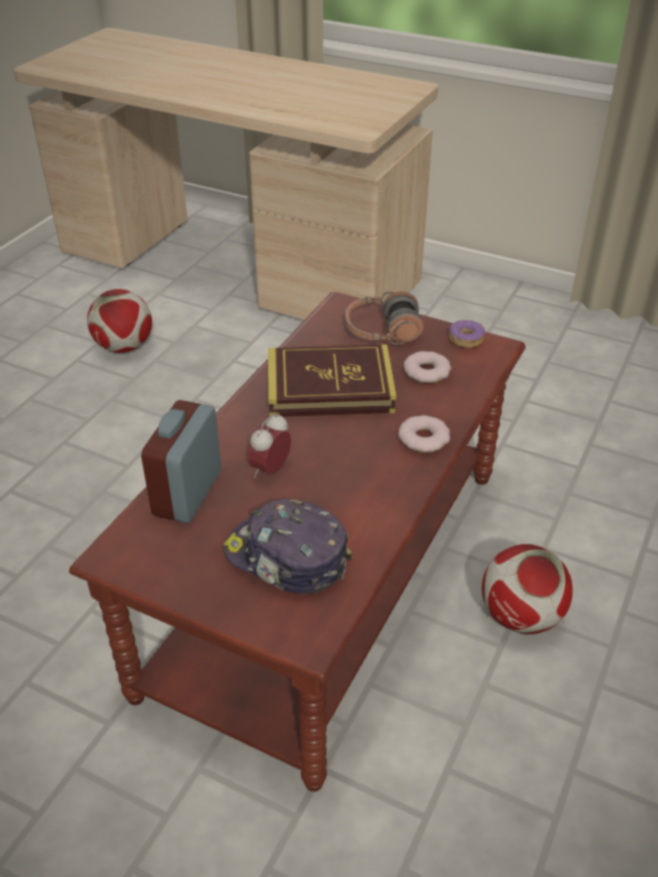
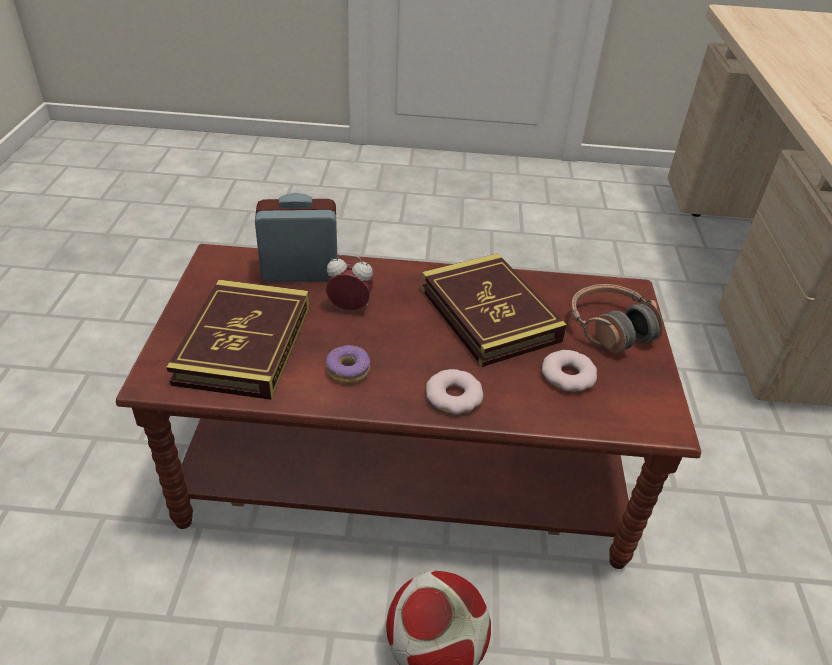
camera: 65 degrees right, 0 degrees up
football [87,289,152,353] -> none
cap [223,499,353,594] -> book [166,280,309,400]
donut [449,320,485,348] -> donut moved to [326,345,370,383]

